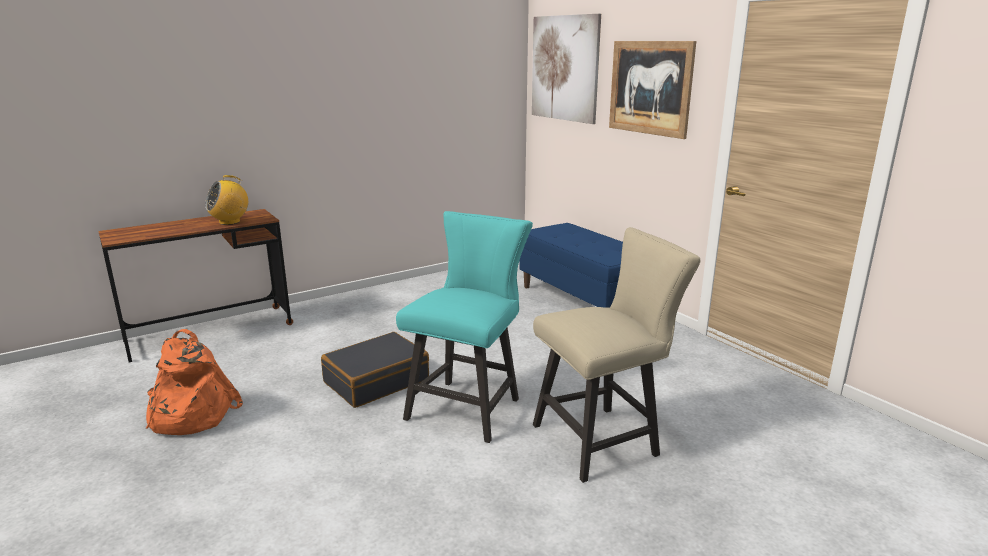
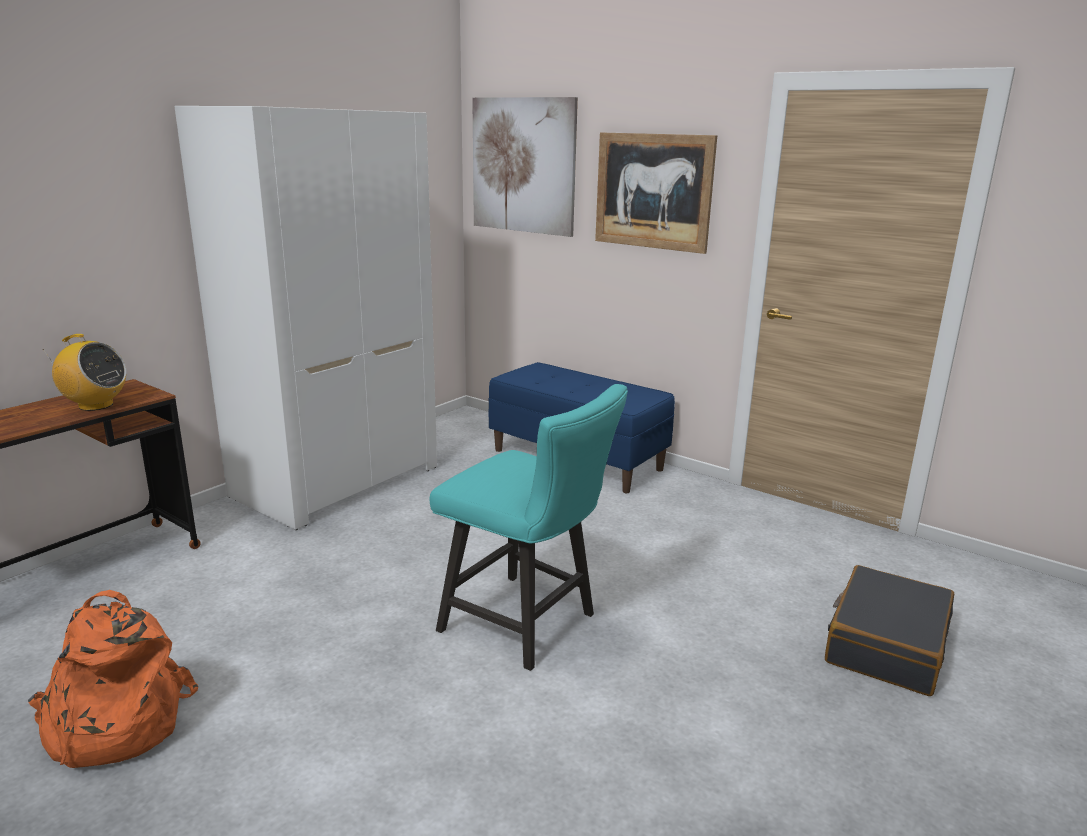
camera: 20 degrees left, 0 degrees up
radio [205,175,248,225] -> radio turned 105 degrees counterclockwise [42,334,126,411]
black suitcase [321,332,429,408] -> black suitcase moved to [825,565,954,696]
turquoise chair [396,211,533,443] -> turquoise chair turned 120 degrees clockwise [430,384,628,671]
beige chair [533,227,701,483] -> none
none -> white wardrobe [174,106,437,530]

